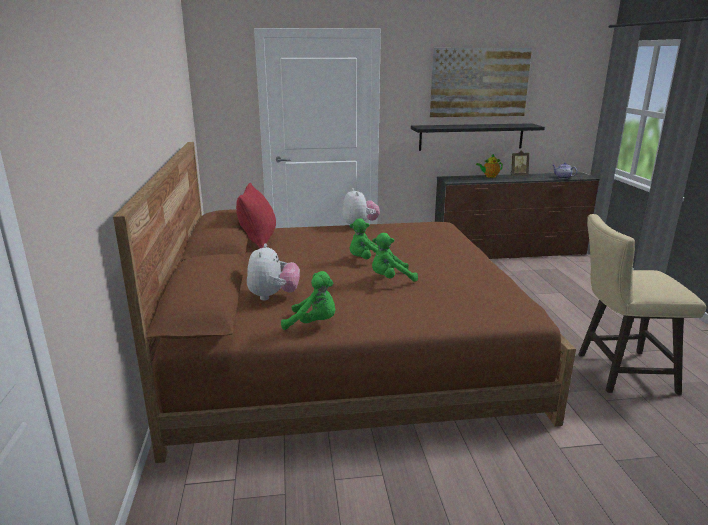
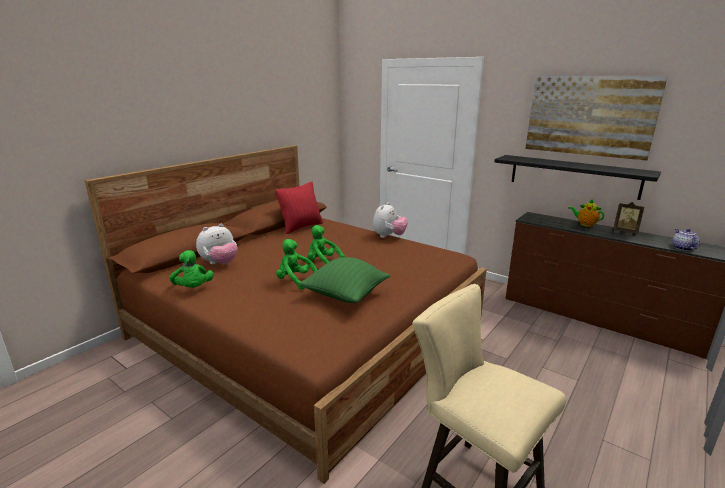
camera: 45 degrees right, 0 degrees up
none -> green pillow [299,257,391,303]

